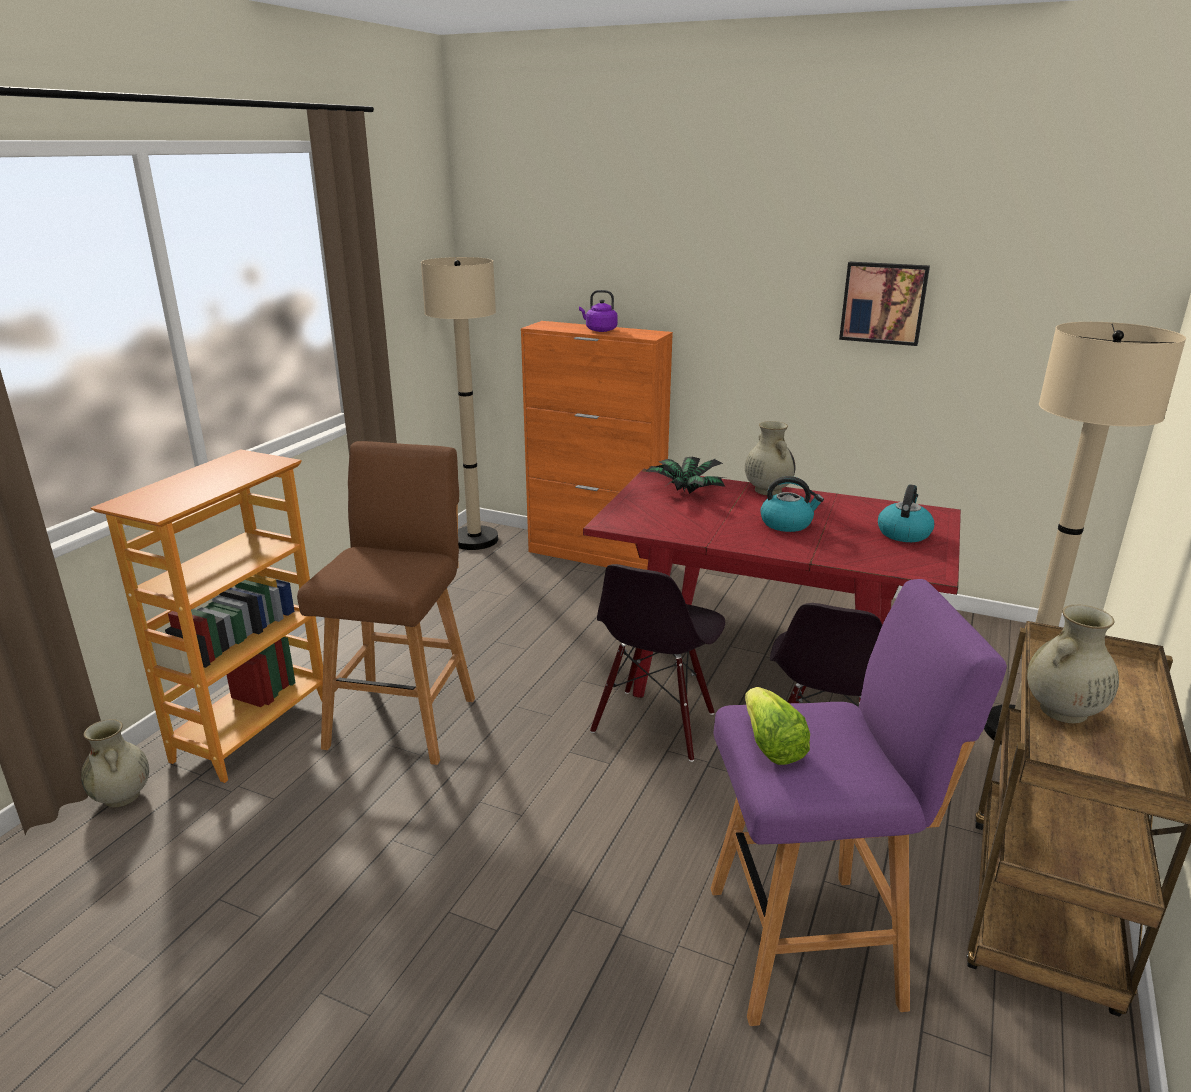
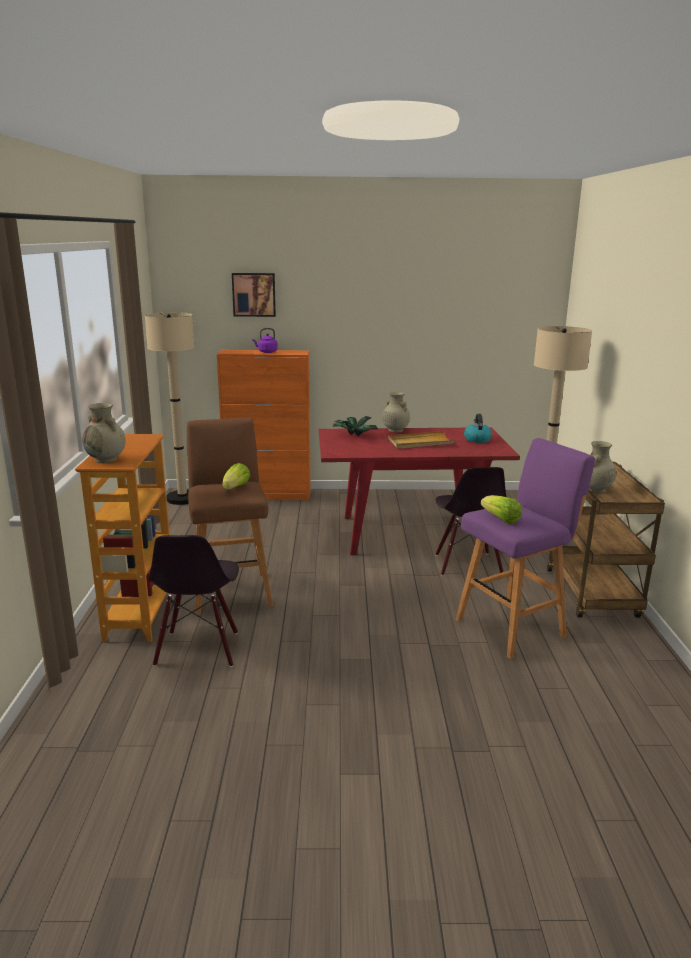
camera: 25 degrees left, 5 degrees down
beige vase [81,719,149,807] -> beige vase moved to [82,403,126,463]
black chair [590,564,725,762] -> black chair moved to [149,535,239,667]
kettle [760,476,824,532] -> beige tray [388,431,456,449]
picture [839,262,930,346] -> picture moved to [232,273,276,317]
none -> lettuce [222,463,250,489]

